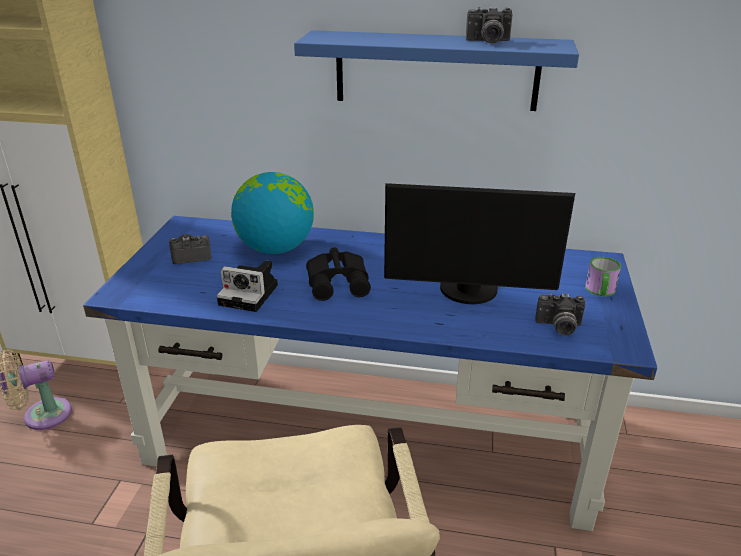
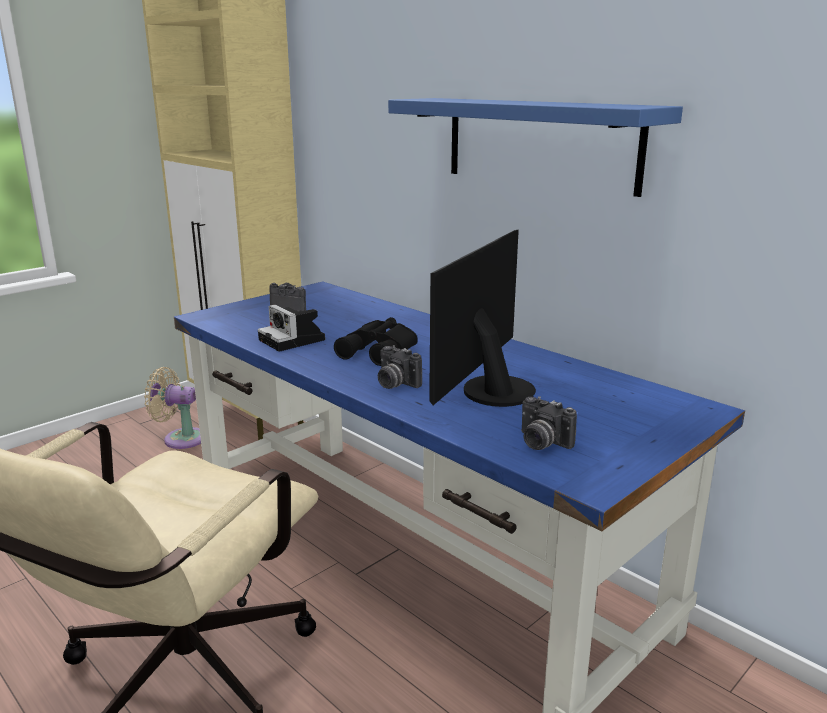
camera: 35 degrees right, 10 degrees down
globe [231,172,314,254] -> none
monitor [384,183,575,304] -> monitor turned 75 degrees clockwise [429,229,536,407]
camera [466,7,513,44] -> camera moved to [378,345,422,389]
mug [585,257,621,297] -> none

